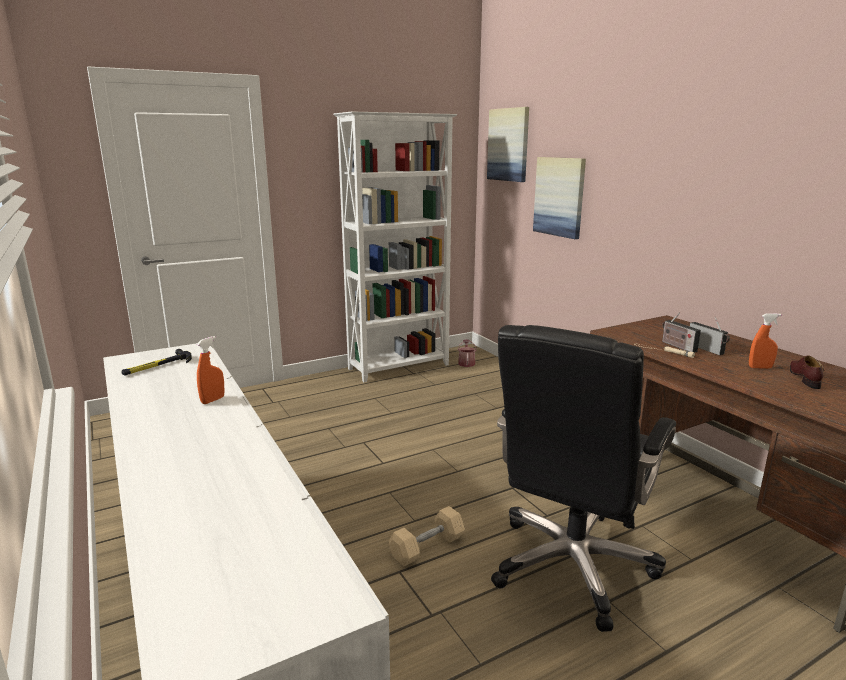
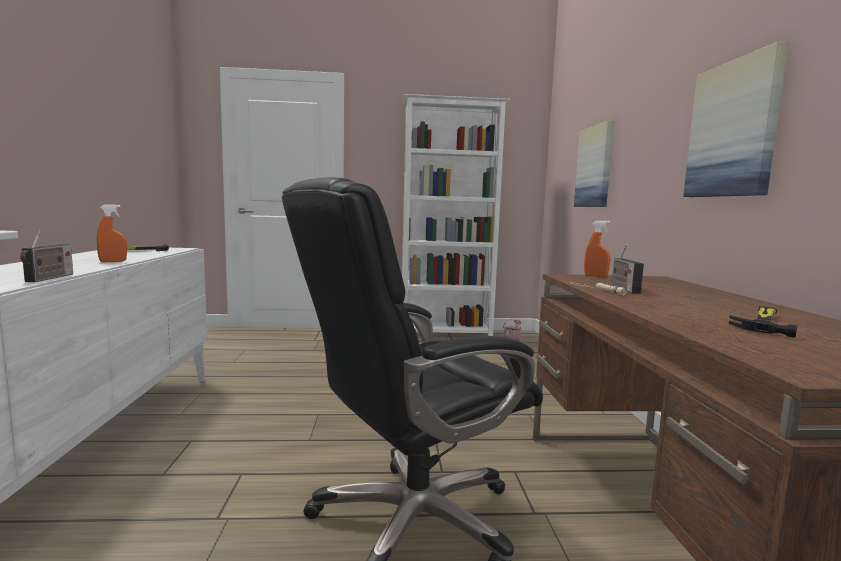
camera: 25 degrees right, 10 degrees down
beige dumbbell [389,506,465,566] -> none
picture [487,107,529,182] -> picture moved to [683,41,788,197]
radio [690,317,730,355] -> radio moved to [20,229,73,282]
orange spray bottle [749,313,781,369] -> orange spray bottle moved to [584,221,611,277]
brown shoe [790,356,824,389] -> hammer [729,306,797,337]

